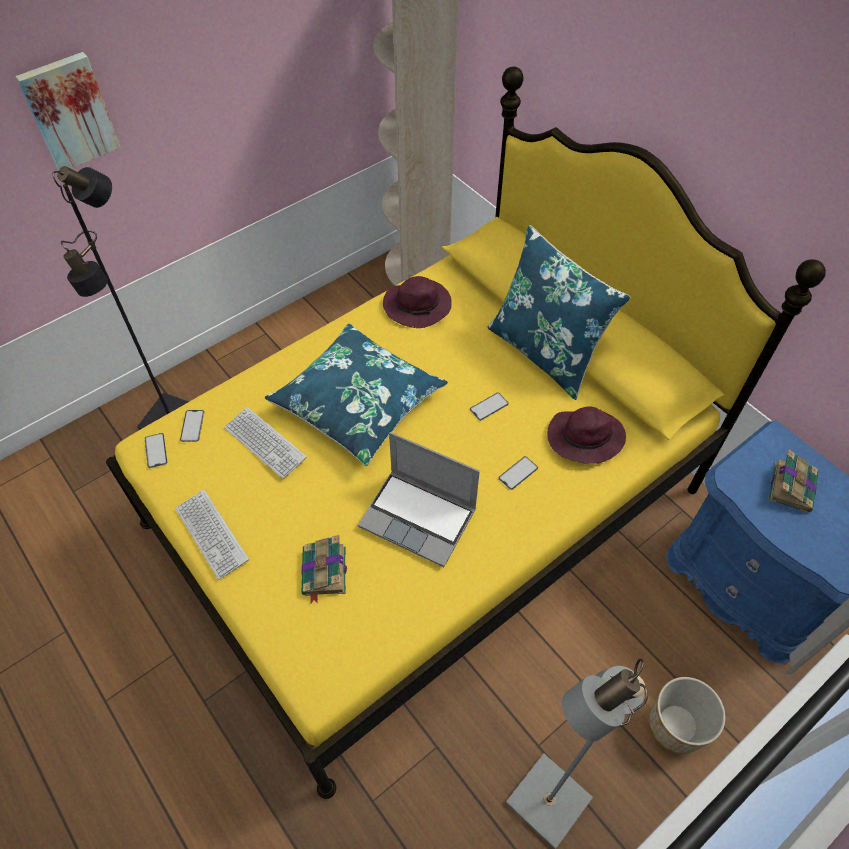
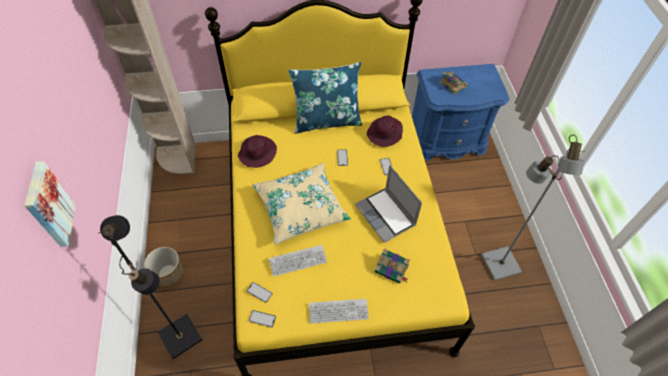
camera: 60 degrees left, 0 degrees up
blue pillow [265,324,448,466] -> beige pillow [253,163,351,245]
laptop [358,432,480,567] -> laptop turned 90 degrees clockwise [355,165,422,243]
planter [649,677,725,754] -> planter moved to [144,247,183,287]

